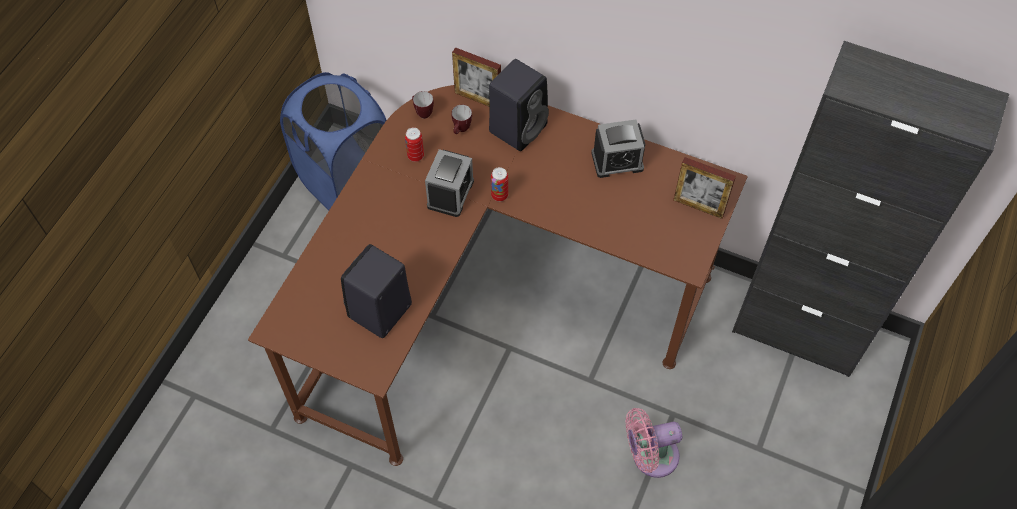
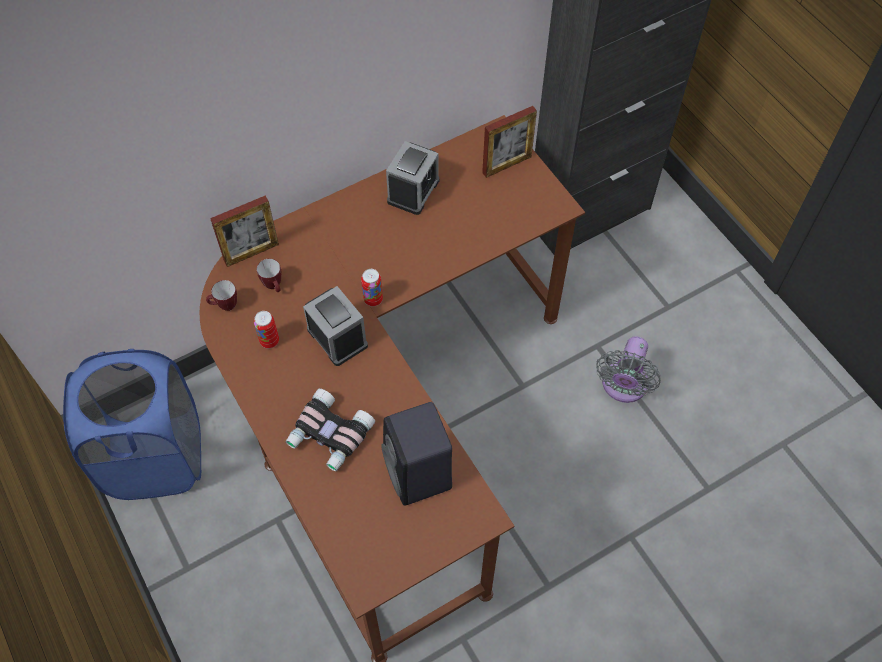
camera: 55 degrees left, 0 degrees up
black speaker [489,59,549,151] -> none
pink fan [625,408,682,478] -> grey fan [596,336,661,403]
none -> binoculars [286,388,375,471]

